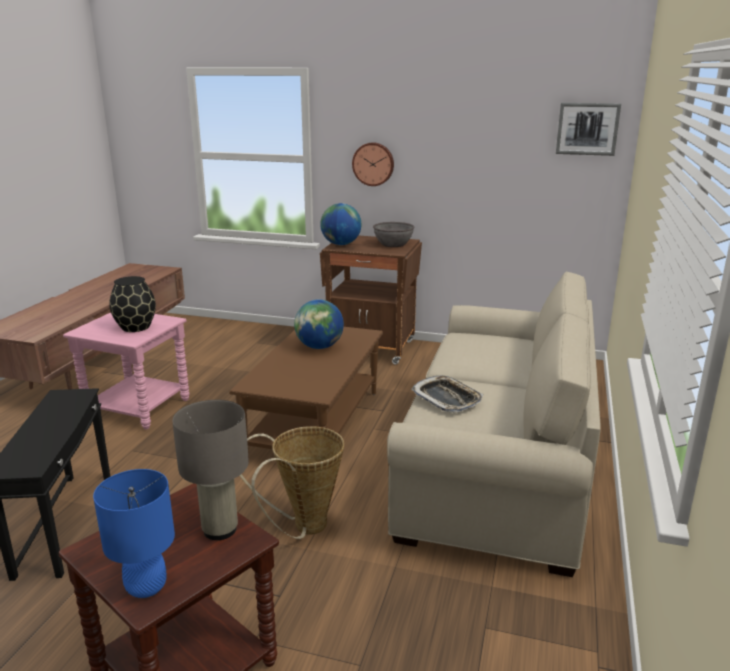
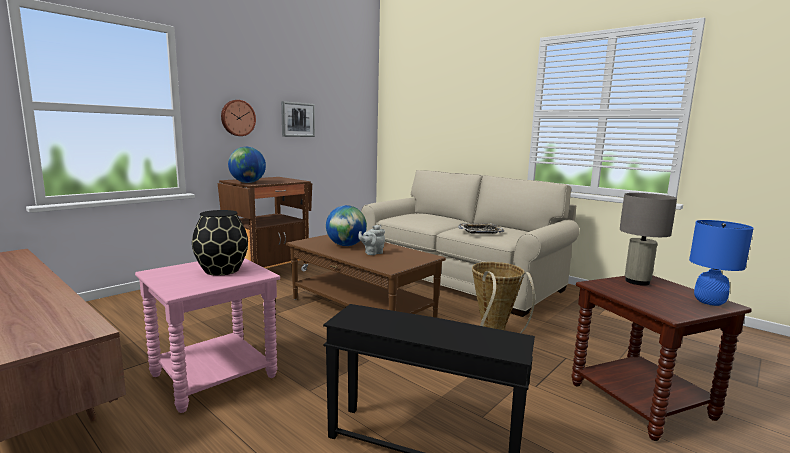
camera: 65 degrees left, 10 degrees down
grey bowl [373,222,414,247] -> none
picture [556,103,621,156] -> picture moved to [281,101,315,137]
none -> grey teapot [358,225,385,255]

